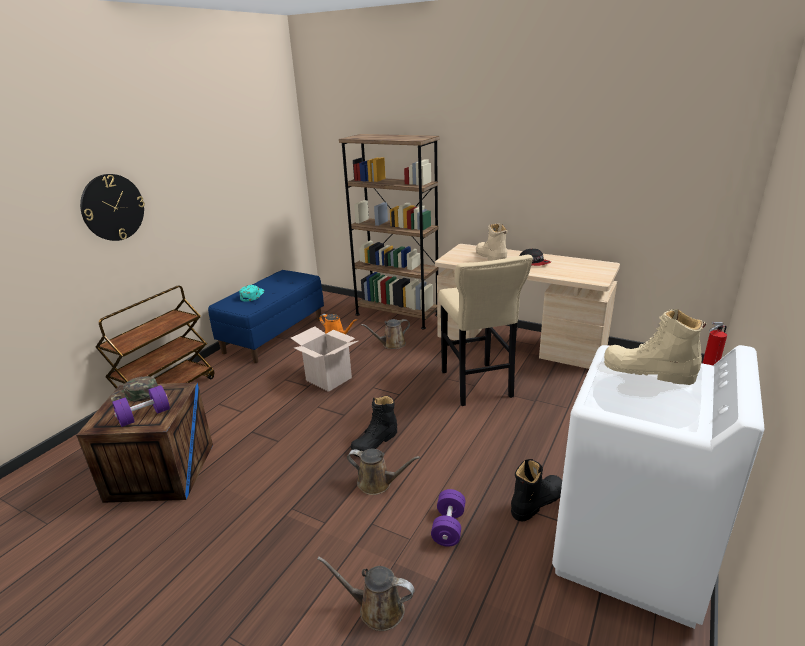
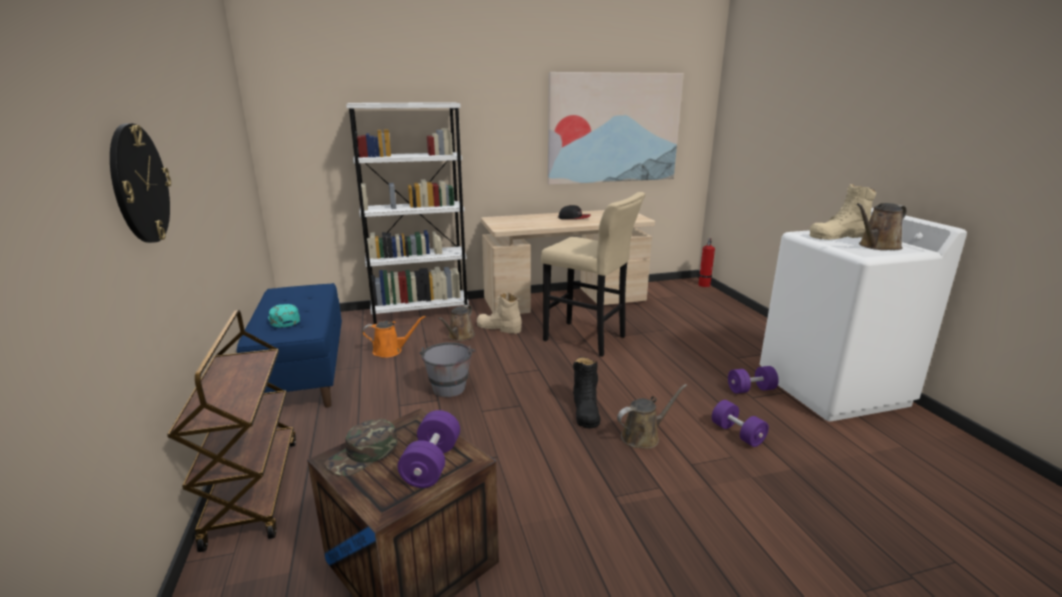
camera: 45 degrees left, 5 degrees down
cardboard box [291,326,358,392] -> grey bucket [419,342,476,398]
brown watering can [318,556,415,631] -> brown watering can moved to [856,203,907,250]
brown bookcase [339,134,440,329] -> white bookcase [346,102,469,325]
beige boot [476,223,508,261] -> beige boot moved to [477,292,522,334]
black boot [511,459,562,521] -> purple dumbbell [728,366,779,394]
none -> picture [548,72,684,185]

